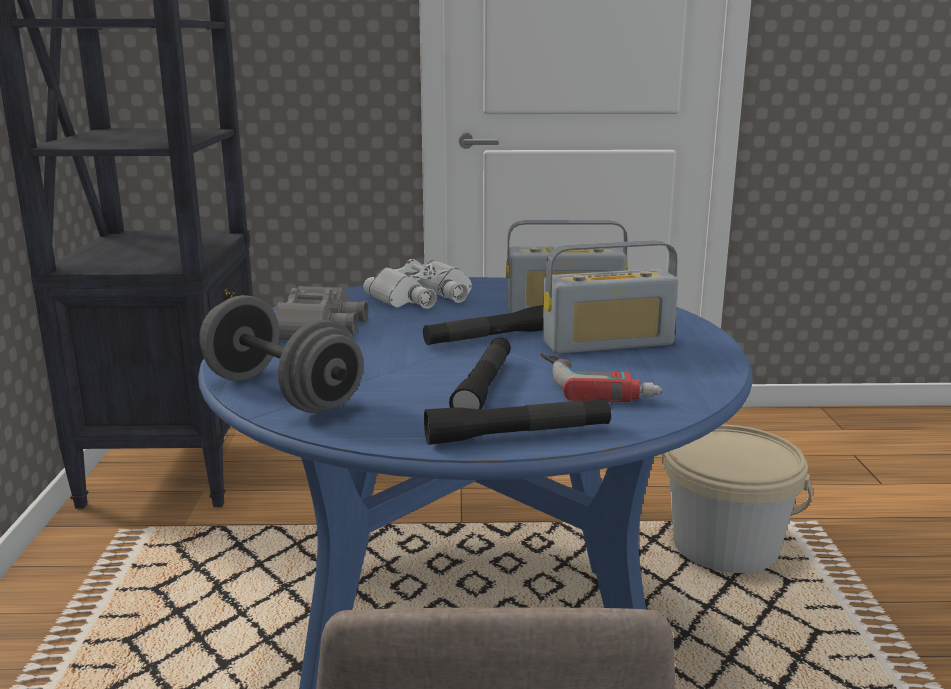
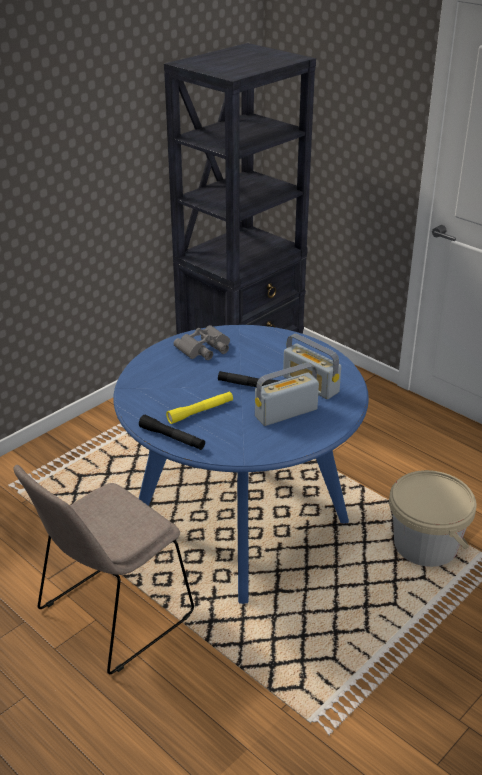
camera: 45 degrees right, 15 degrees up
grey dumbbell [199,295,364,413] -> none
white binoculars [364,259,472,309] -> none
black flashlight [449,337,511,409] -> yellow flashlight [166,391,233,424]
power drill [540,353,662,402] -> none
radio [543,240,678,354] -> radio turned 120 degrees clockwise [255,363,319,426]

